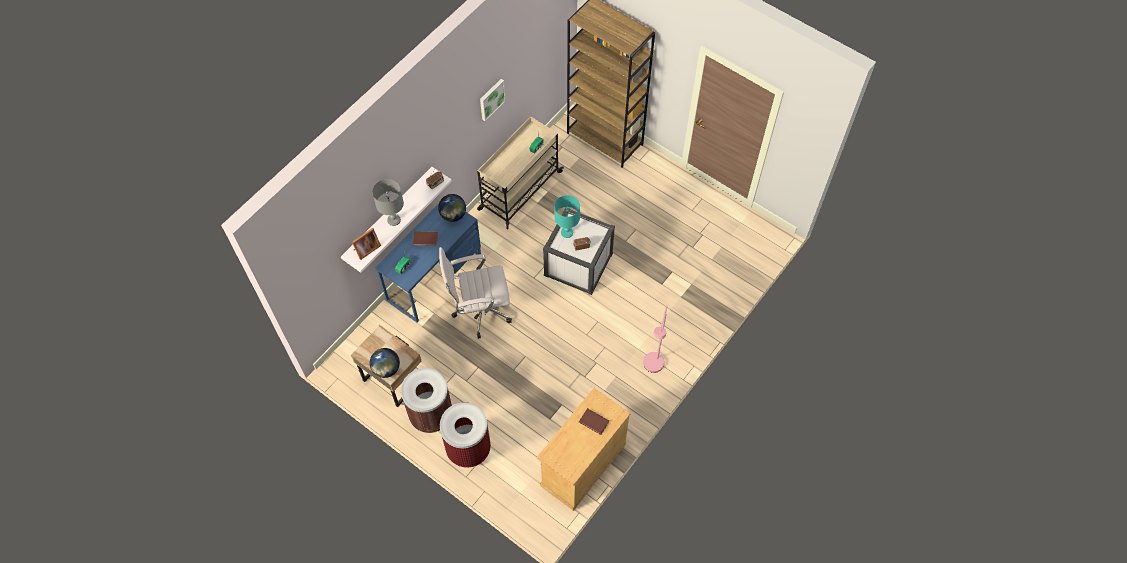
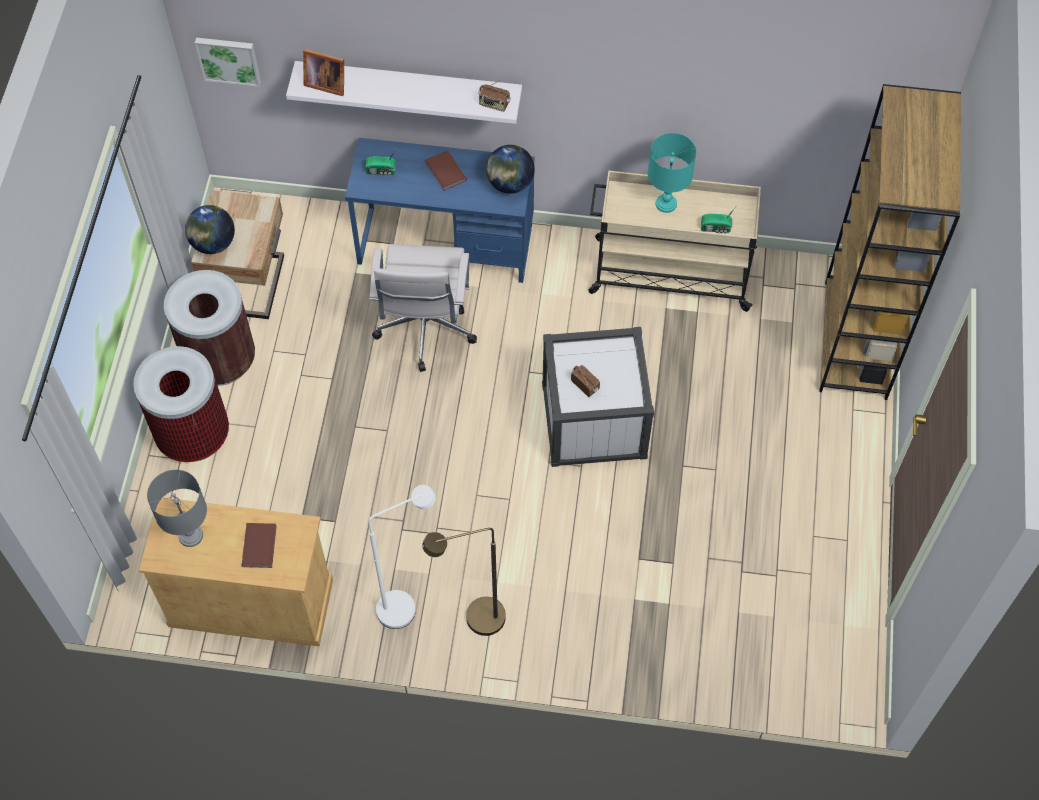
camera: 60 degrees right, 0 degrees up
grey table lamp [372,179,404,226] -> grey table lamp moved to [147,470,207,547]
white office chair [439,247,512,339] -> white office chair turned 135 degrees counterclockwise [369,244,477,372]
picture [480,79,506,121] -> picture moved to [195,38,261,87]
turquoise table lamp [554,195,580,238] -> turquoise table lamp moved to [648,133,696,213]
pink floor lamp [643,305,667,373] -> brown floor lamp [422,528,506,636]
none -> white floor lamp [369,485,436,629]

